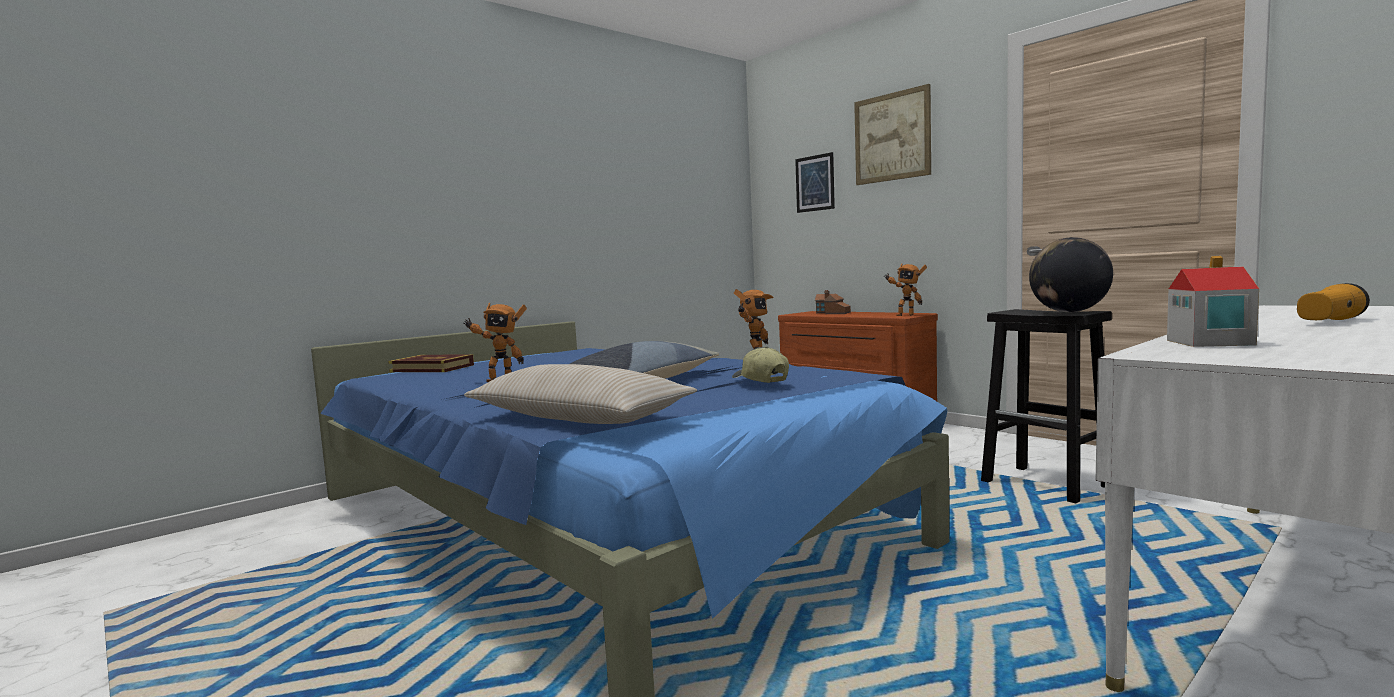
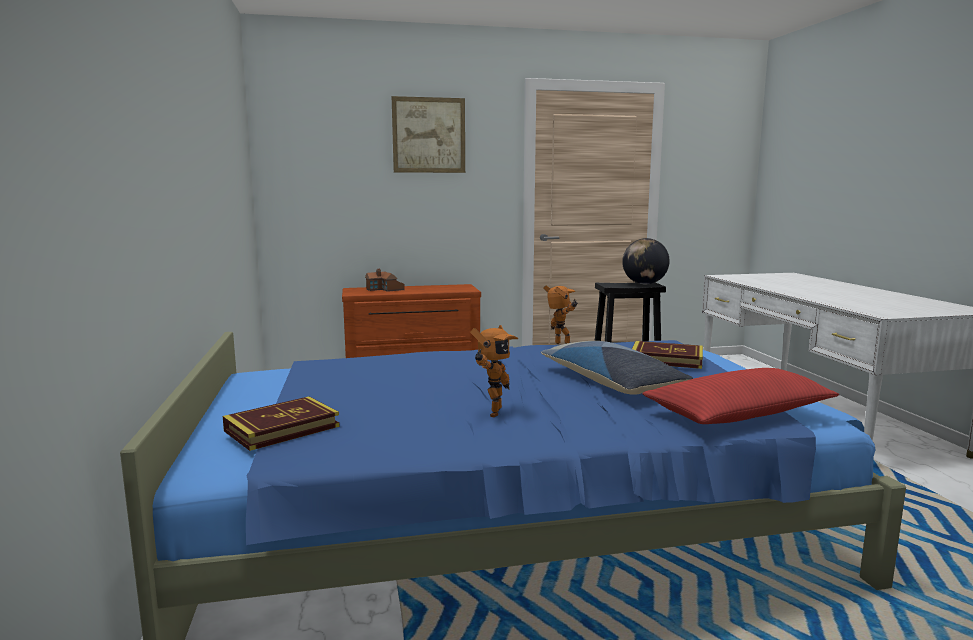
camera: 60 degrees left, 5 degrees up
beige pillow [464,364,697,424] -> red pillow [643,368,839,424]
cap [732,346,789,383] -> book [632,341,703,369]
picture [795,152,835,213] -> none
toy robot [884,264,927,316] -> none
toy house [1167,256,1259,347] -> none
flashlight [1297,283,1370,320] -> none

